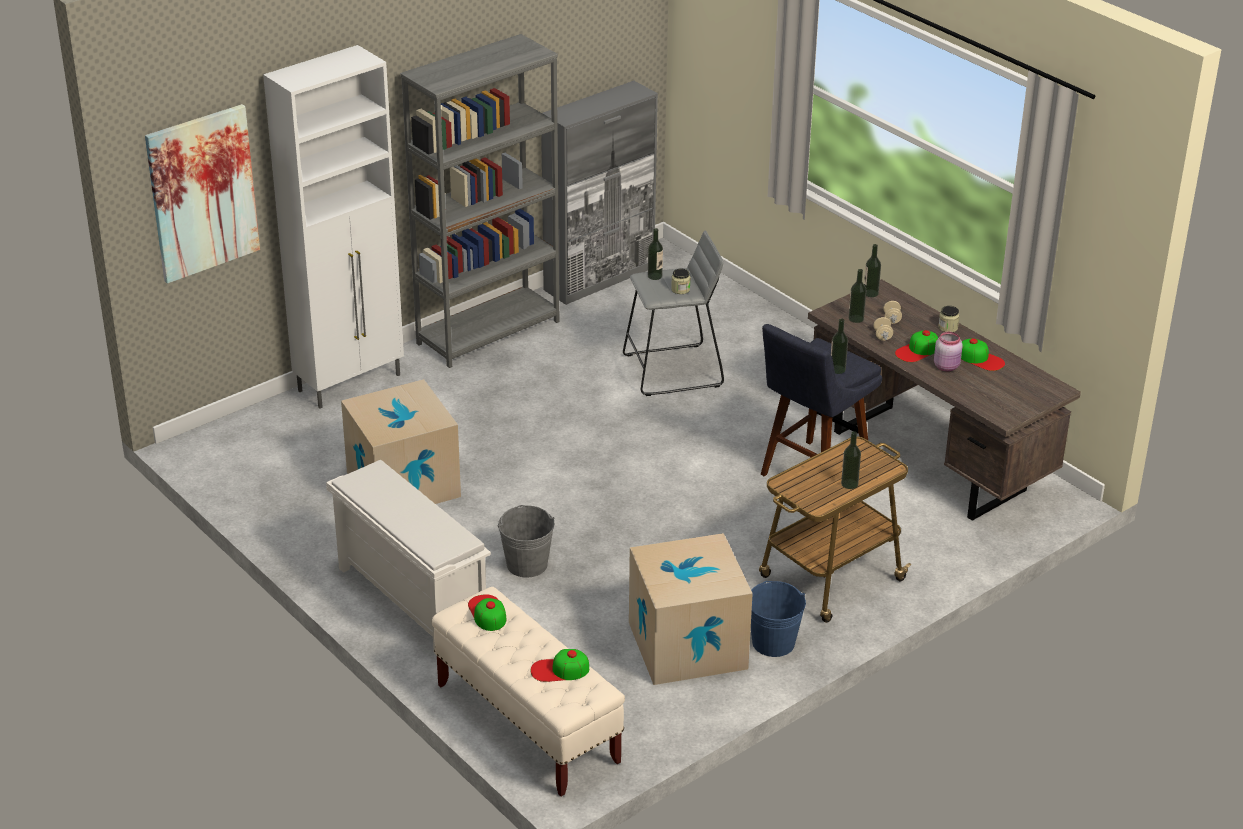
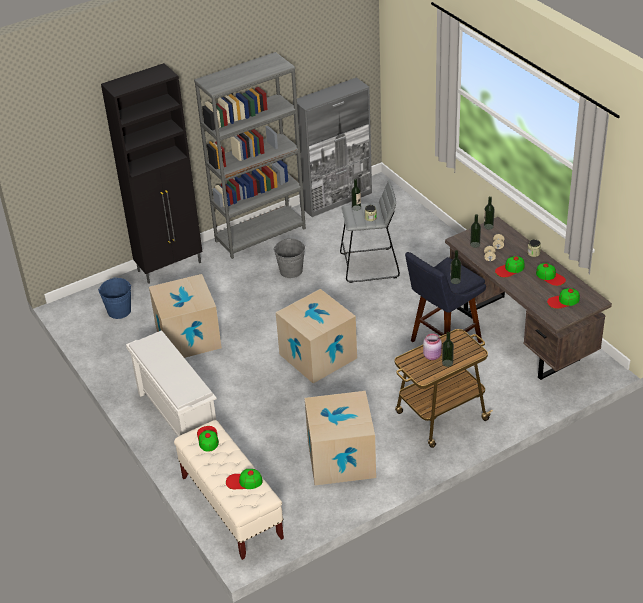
camera: 10 degrees right, 5 degrees up
picture [145,104,260,283] -> none
white cabinet [263,45,404,408] -> black cabinet [101,63,202,284]
grey bucket [498,505,555,578] -> grey bucket moved to [273,238,305,278]
blue bucket [751,581,806,657] -> blue bucket moved to [98,278,131,319]
pink jar [934,332,963,371] -> pink jar moved to [423,334,442,360]
none -> cardboard box [276,289,357,383]
none -> cap [547,288,580,309]

